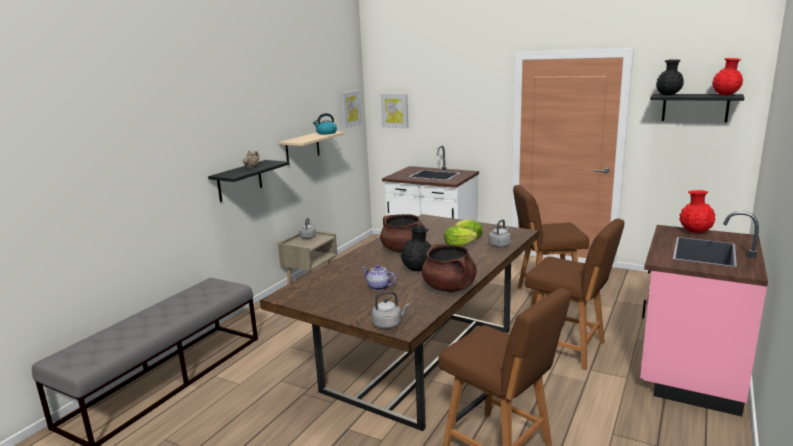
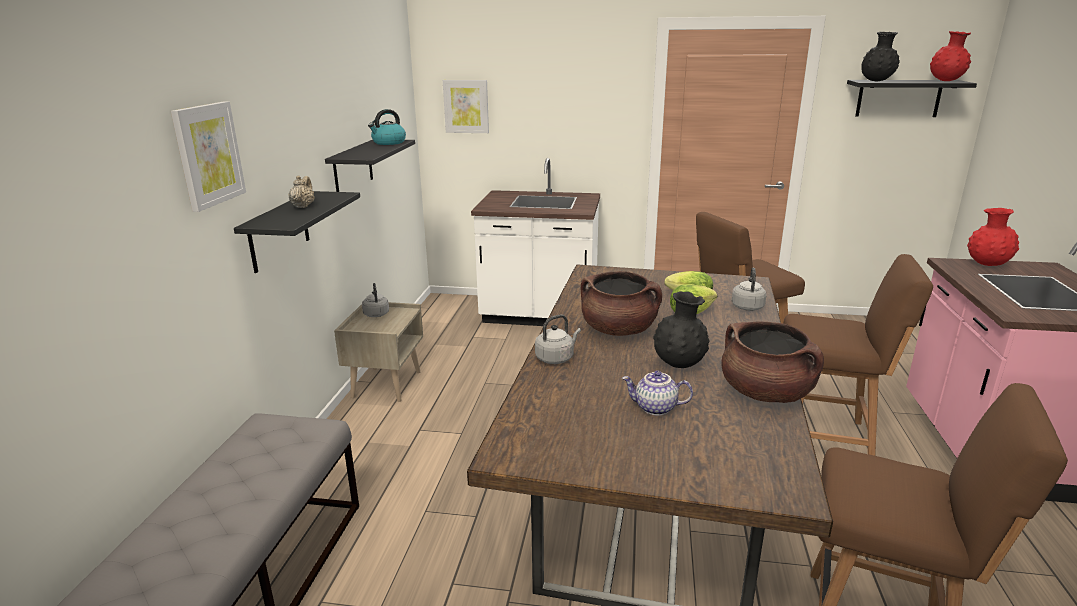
camera: 20 degrees left, 5 degrees up
beige shelf [279,131,345,162] -> black shelf [325,140,415,192]
picture [341,90,361,128] -> picture moved to [171,101,246,212]
grey kettle [372,291,409,329] -> grey kettle moved to [535,314,581,364]

